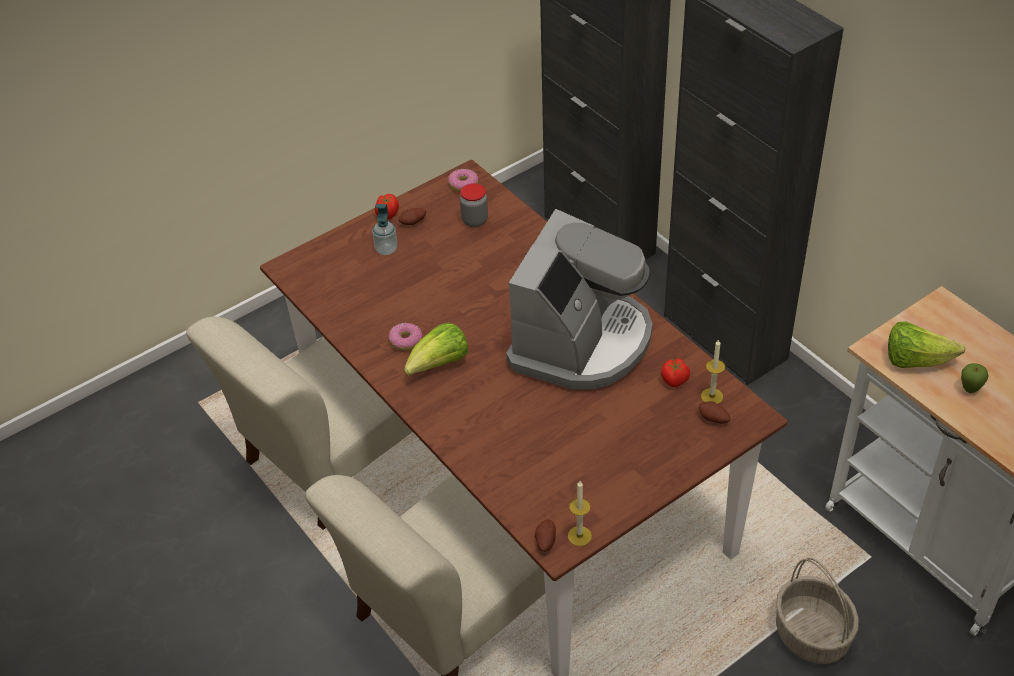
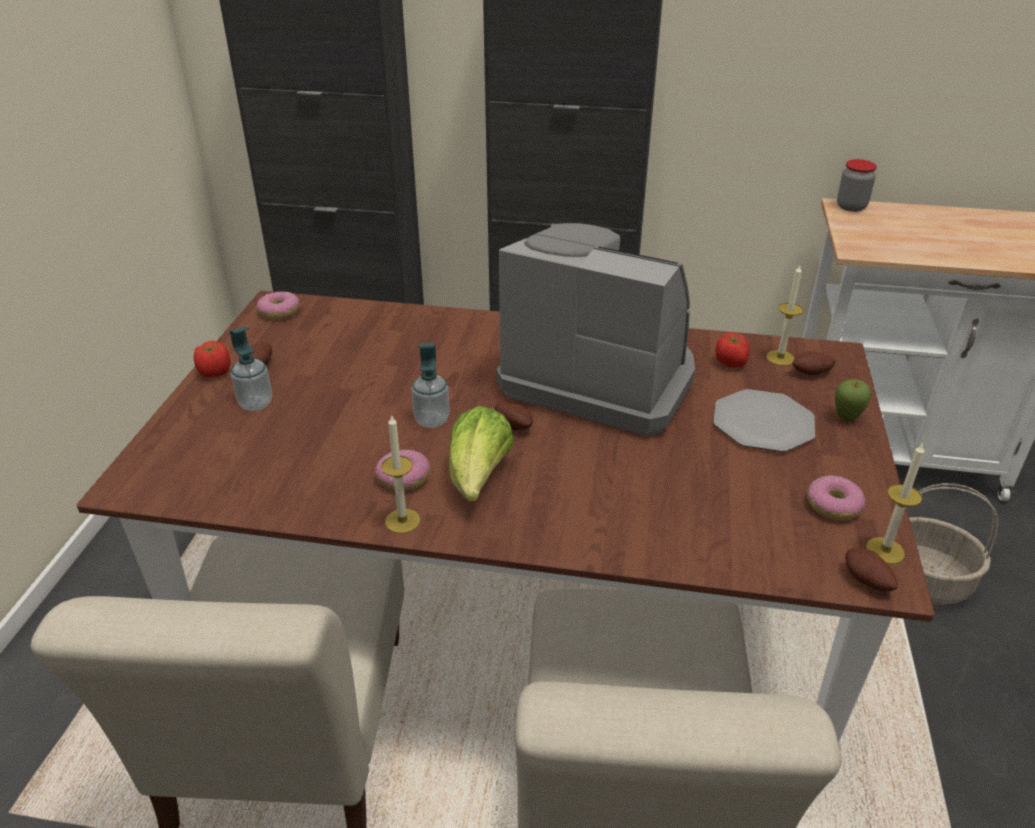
camera: 45 degrees left, 10 degrees down
jar [460,183,488,227] -> jar moved to [837,159,877,212]
coffee machine [506,209,653,390] -> coffee machine turned 45 degrees counterclockwise [496,223,695,436]
lettuce [888,321,965,368] -> none
apple [961,363,989,393] -> apple moved to [835,379,871,422]
none -> candle [381,414,420,533]
none -> soap dispenser [411,343,450,428]
none -> potato [495,402,533,430]
none -> plate [713,389,815,452]
none -> donut [807,475,865,520]

